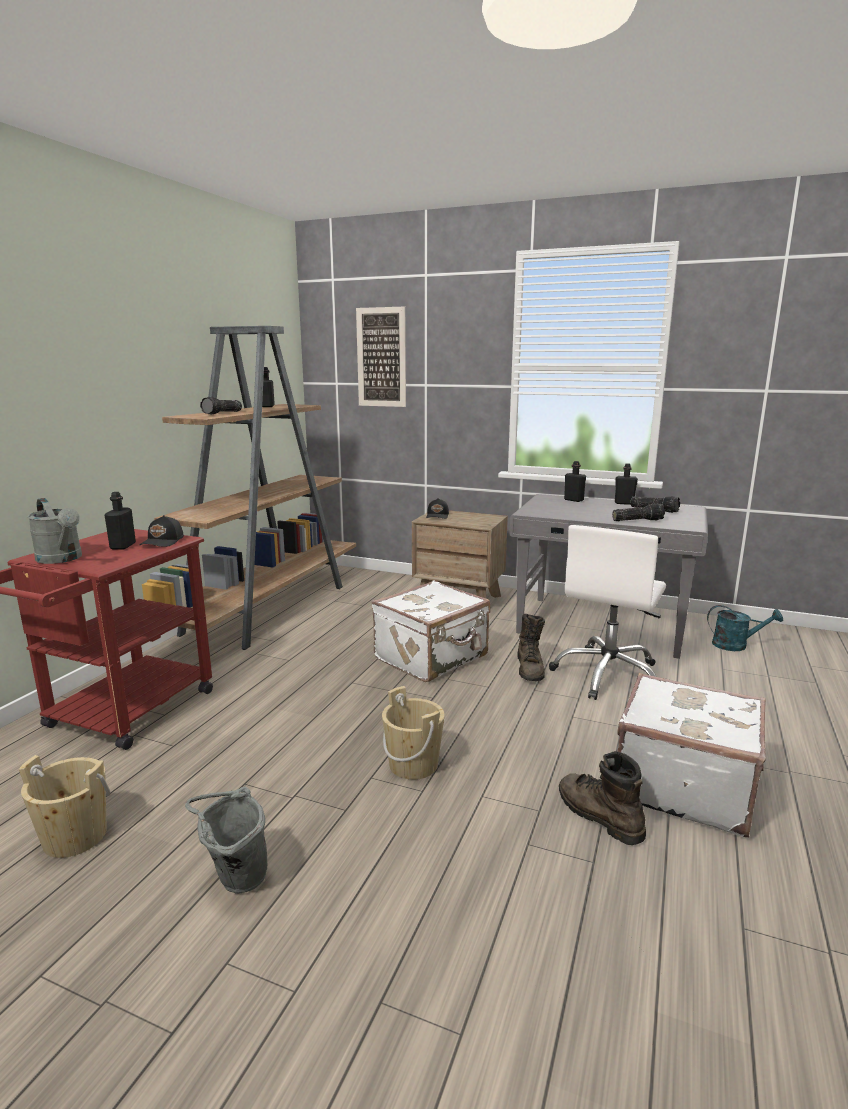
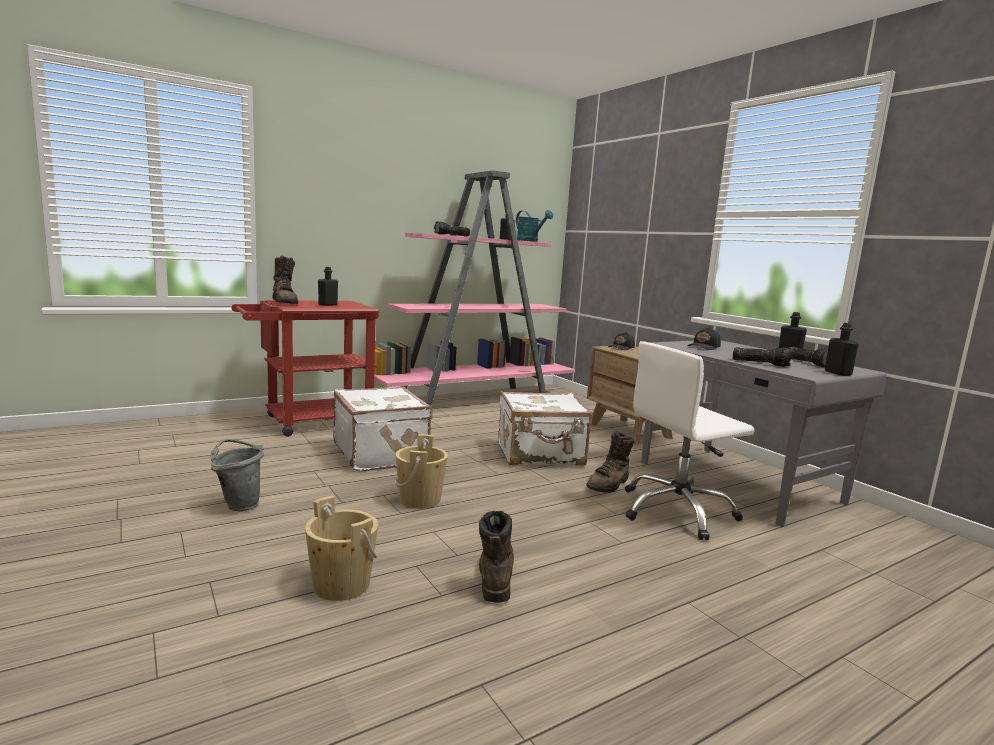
camera: 35 degrees right, 5 degrees down
beige bucket [19,755,111,858] -> beige bucket moved to [305,496,378,601]
grey watering can [27,498,82,564] -> brown boot [272,256,298,304]
black cap [140,515,184,547] -> black cap moved to [687,327,721,350]
brown bookcase [142,326,356,650] -> pink bookcase [374,170,575,406]
picture [356,307,406,407] -> none
black bottle [564,461,586,502] -> black bottle moved to [825,323,859,376]
white suitcase [617,673,766,837] -> white suitcase moved to [333,387,433,471]
turquoise watering can [707,605,783,651] -> turquoise watering can moved to [516,210,553,242]

